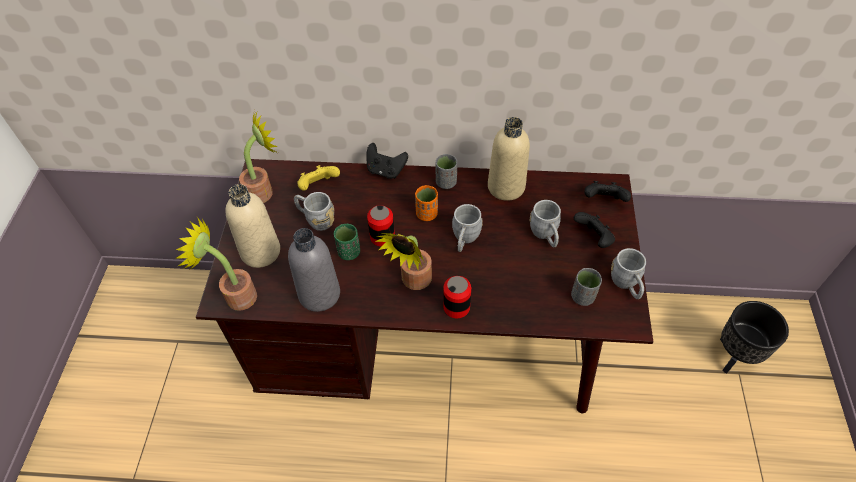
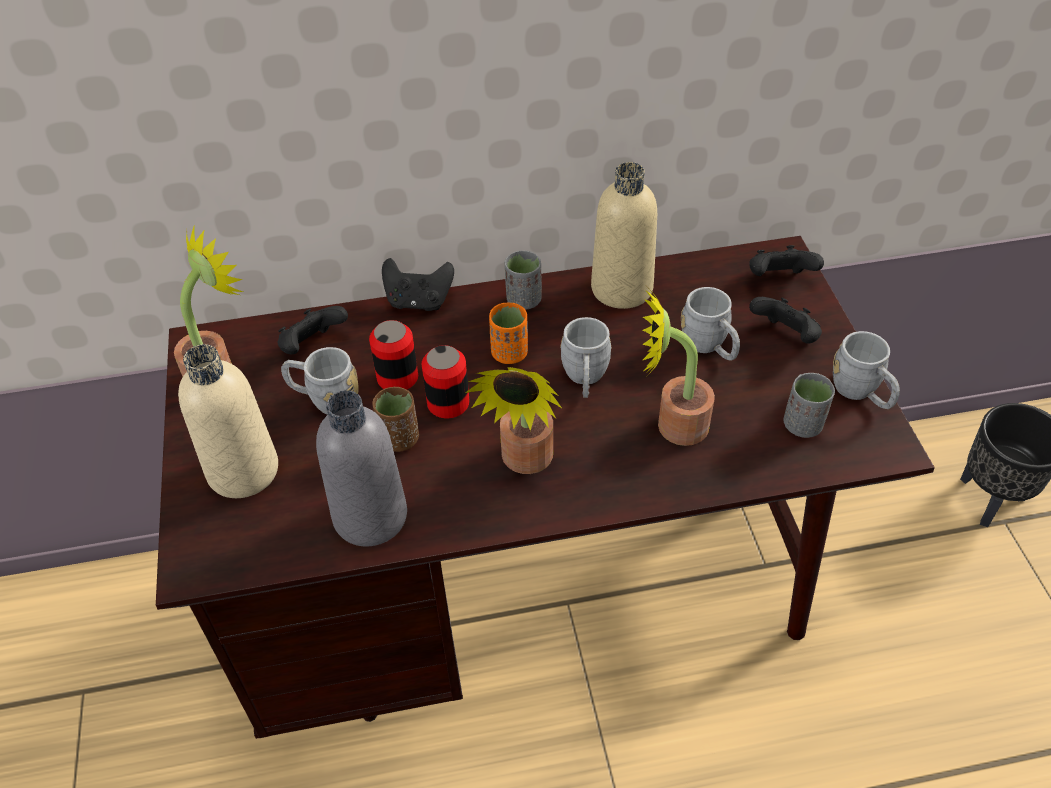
camera: 15 degrees left, 5 degrees down
potted plant [176,217,257,311] -> potted plant moved to [642,289,715,446]
yellow game controller [297,165,340,191] -> black game controller [278,306,348,354]
green cup [334,224,360,260] -> brown cup [372,387,419,452]
can [443,276,471,318] -> can moved to [369,320,418,390]

